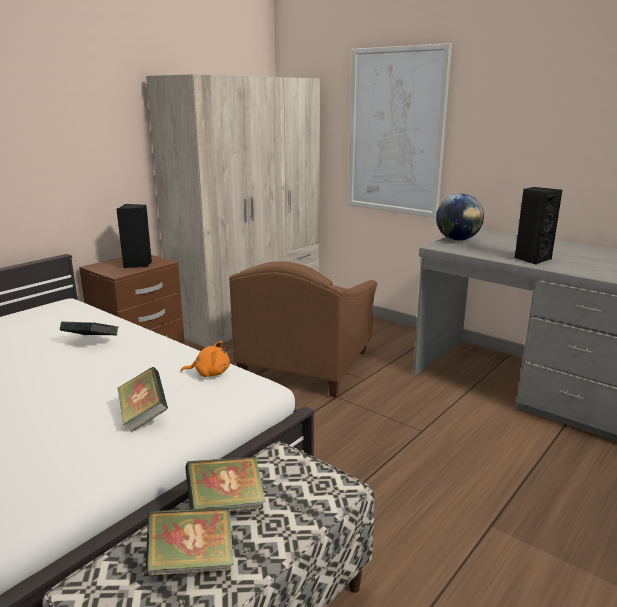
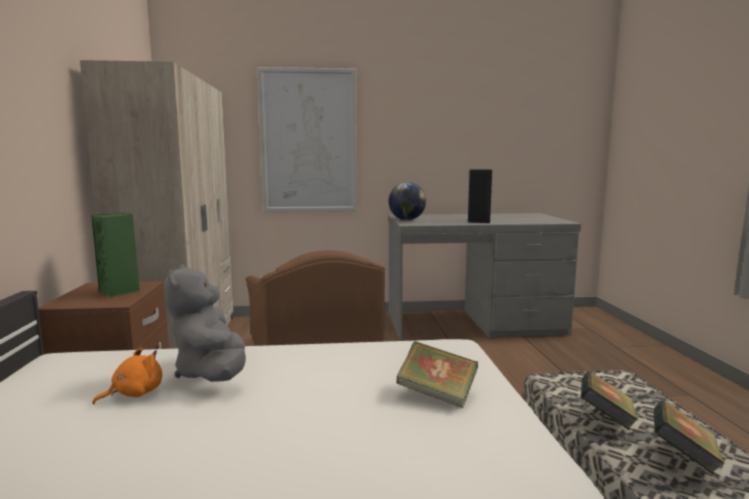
camera: 45 degrees left, 10 degrees down
book [60,321,118,335] -> grey plush toy [164,265,246,382]
black speaker [117,204,152,268] -> green speaker [91,213,140,297]
orange plush toy [181,341,230,377] -> orange plush toy moved to [92,347,162,404]

